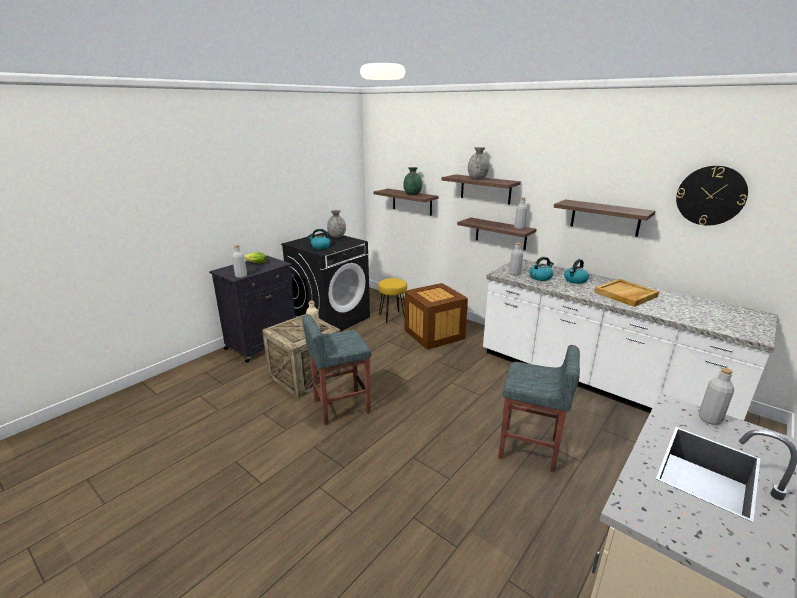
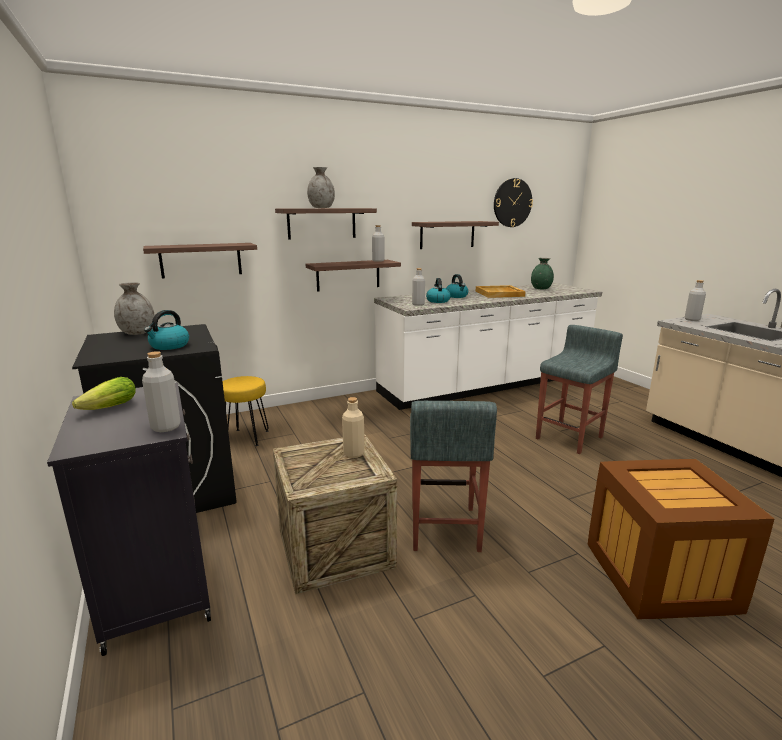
camera: 65 degrees left, 5 degrees down
green vase [403,167,422,195] -> green vase moved to [531,258,554,289]
crate [404,283,468,349] -> crate moved to [588,459,774,619]

